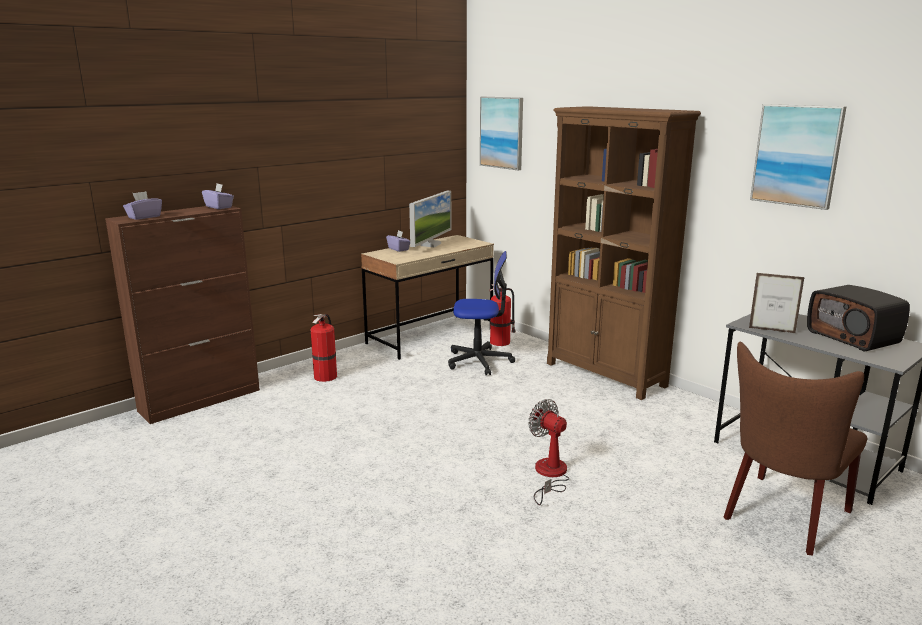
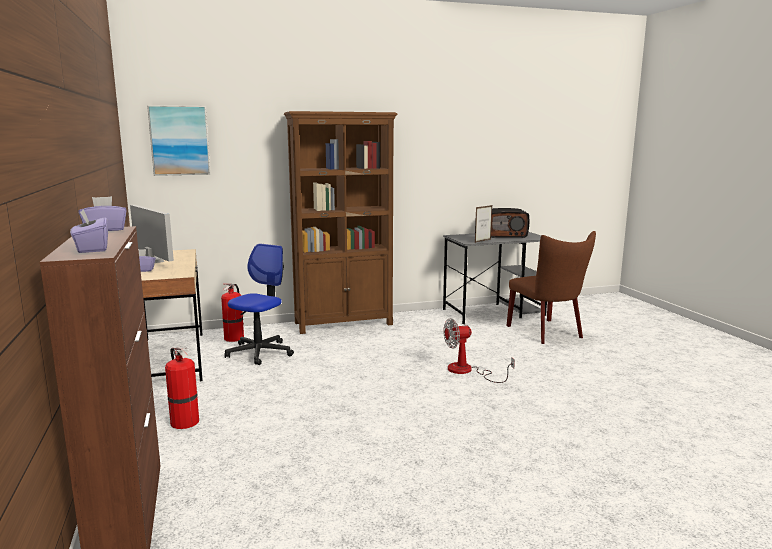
camera: 65 degrees left, 5 degrees down
picture [750,104,846,210] -> none

